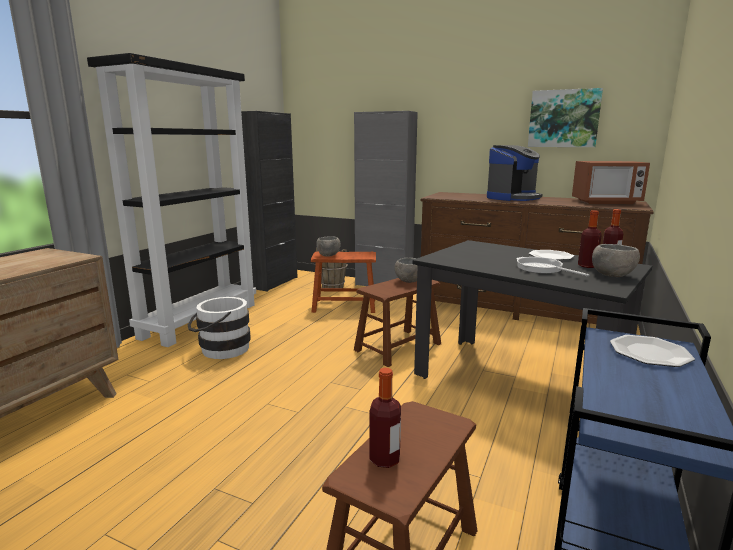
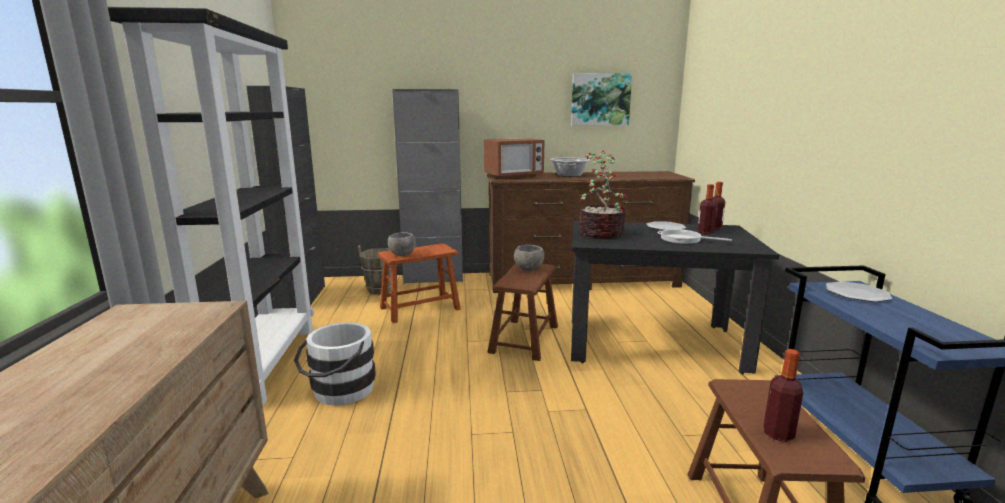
camera: 30 degrees left, 0 degrees up
coffee machine [487,145,543,201] -> cooking pot [550,157,590,177]
microwave [572,161,650,204] -> microwave moved to [484,138,545,179]
grey bowl [592,244,640,277] -> none
none -> potted plant [579,150,627,239]

